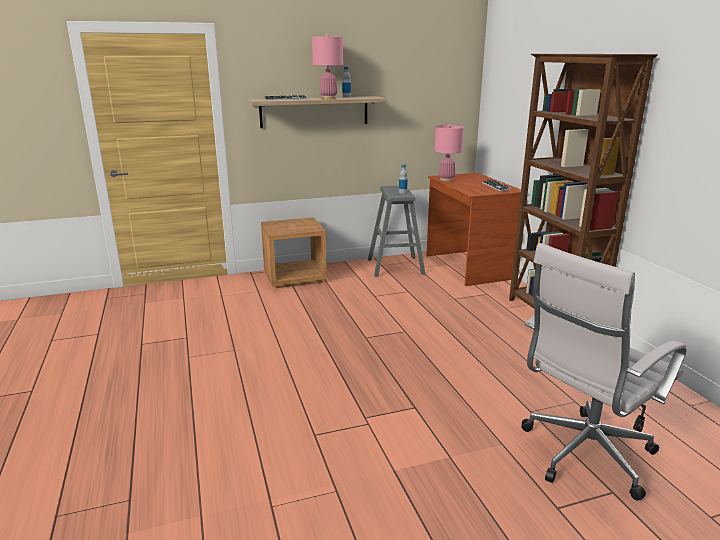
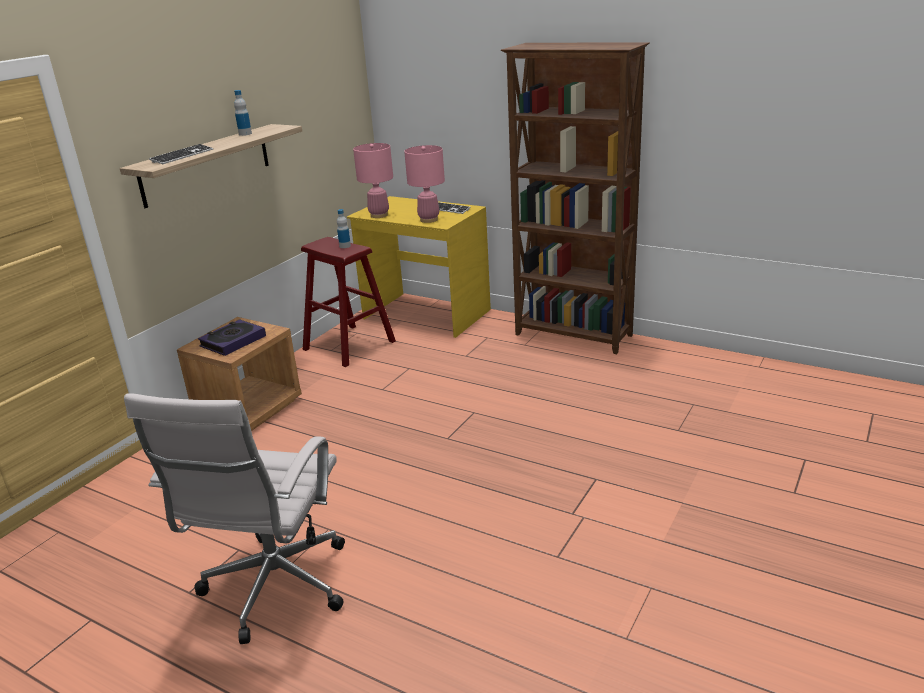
camera: 40 degrees left, 5 degrees up
pink table lamp [312,34,343,99] -> pink table lamp moved to [404,145,445,223]
grey stool [368,186,425,277] -> red stool [301,237,396,367]
brown desk [426,173,521,286] -> yellow desk [347,196,491,338]
white office chair [522,243,687,501] -> white office chair moved to [124,393,345,644]
none -> book [198,319,266,356]

